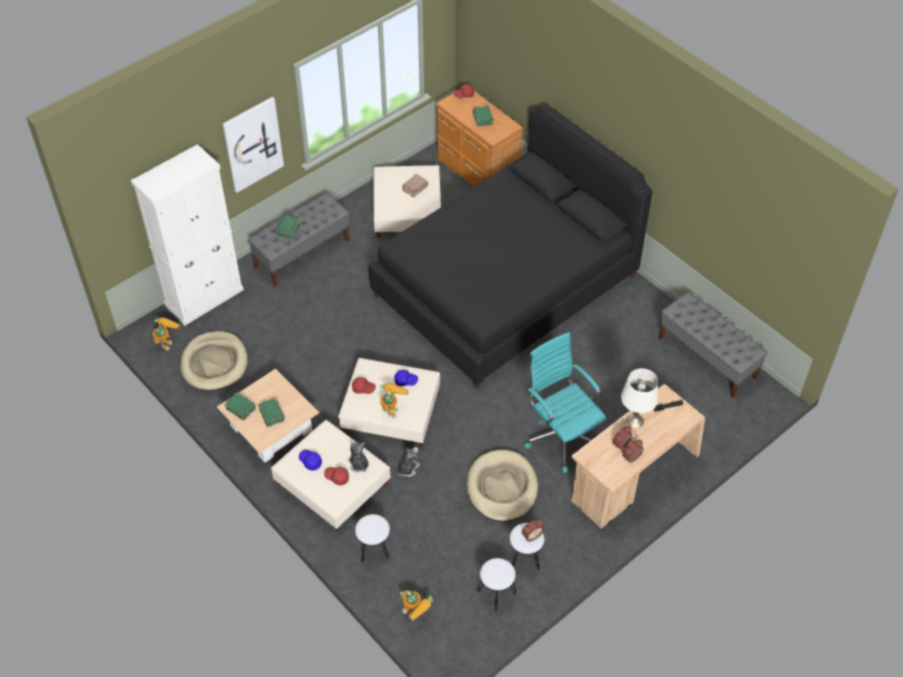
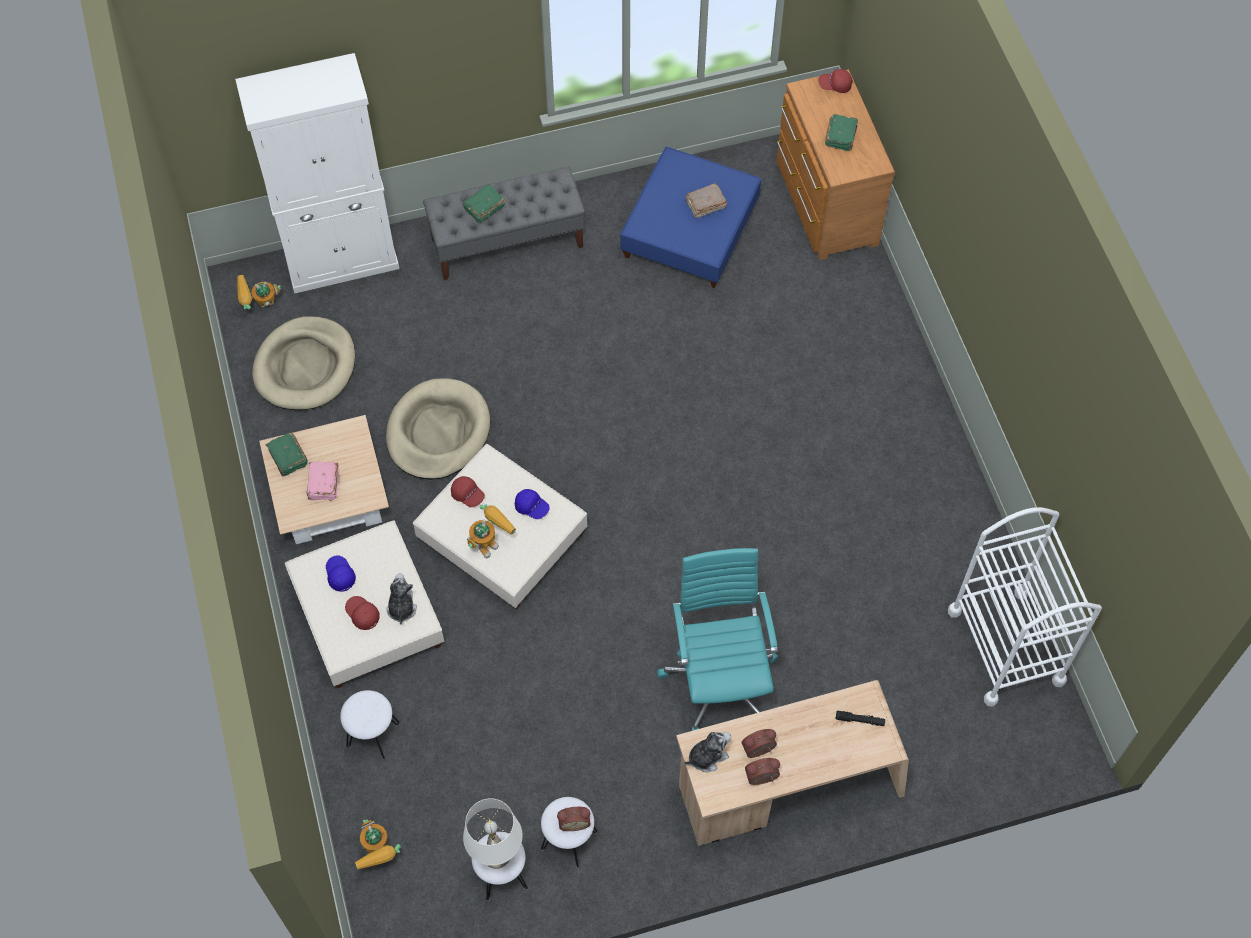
camera: 25 degrees right, 10 degrees up
toy robot [153,317,180,351] -> toy robot turned 150 degrees counterclockwise [237,275,281,309]
picture [223,97,284,193] -> none
green book [258,398,285,427] -> pink book [307,462,339,501]
black bed [369,104,653,388] -> none
beige ottoman [374,165,441,237] -> blue ottoman [620,147,762,288]
plush toy [398,447,420,477] -> plush toy moved to [684,732,731,772]
beige dog bed [466,450,538,522] -> beige dog bed moved to [386,378,490,480]
white table lamp [621,368,658,428] -> white table lamp moved to [463,798,522,869]
grey bench [658,291,768,398] -> white cart [948,507,1102,706]

